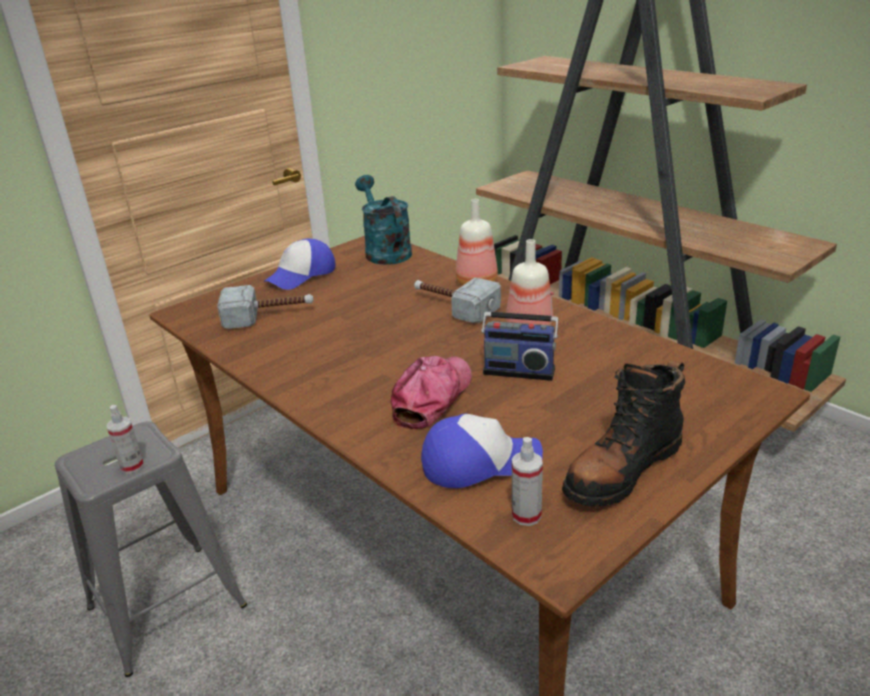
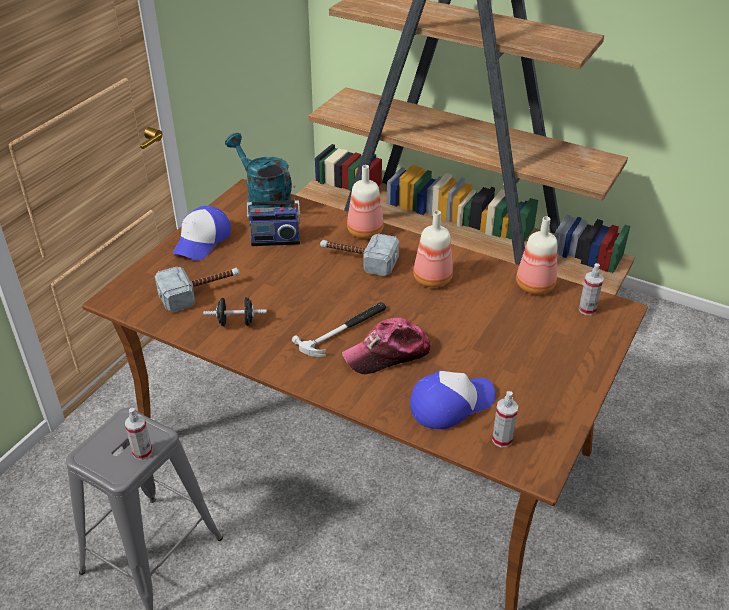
camera: 20 degrees left, 10 degrees up
cap [391,356,472,429] -> cap turned 120 degrees counterclockwise [342,318,432,374]
radio [481,292,559,381] -> radio moved to [247,185,300,246]
black boot [562,360,685,507] -> none
none -> black dumbbell [203,297,267,327]
none -> hammer [292,302,386,357]
none -> bottle [516,217,558,294]
none -> spray bottle [579,263,604,315]

